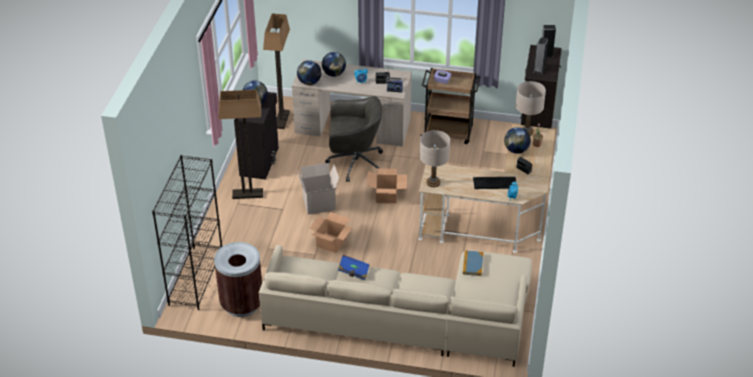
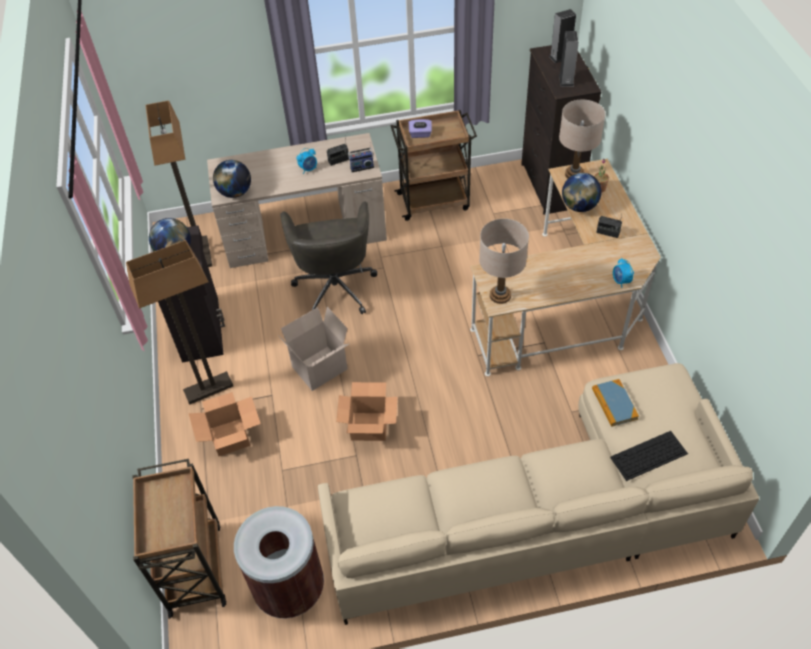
camera: 20 degrees left, 10 degrees up
black bookcase [152,155,222,310] -> brown cart [132,459,227,619]
globe [322,52,346,77] -> none
grey office chair [325,96,383,182] -> grey office chair turned 105 degrees clockwise [280,202,377,314]
blue book [338,255,370,280] -> none
cardboard box [367,168,407,203] -> cardboard box moved to [189,392,261,456]
keyboard [473,177,517,189] -> keyboard moved to [610,431,688,481]

